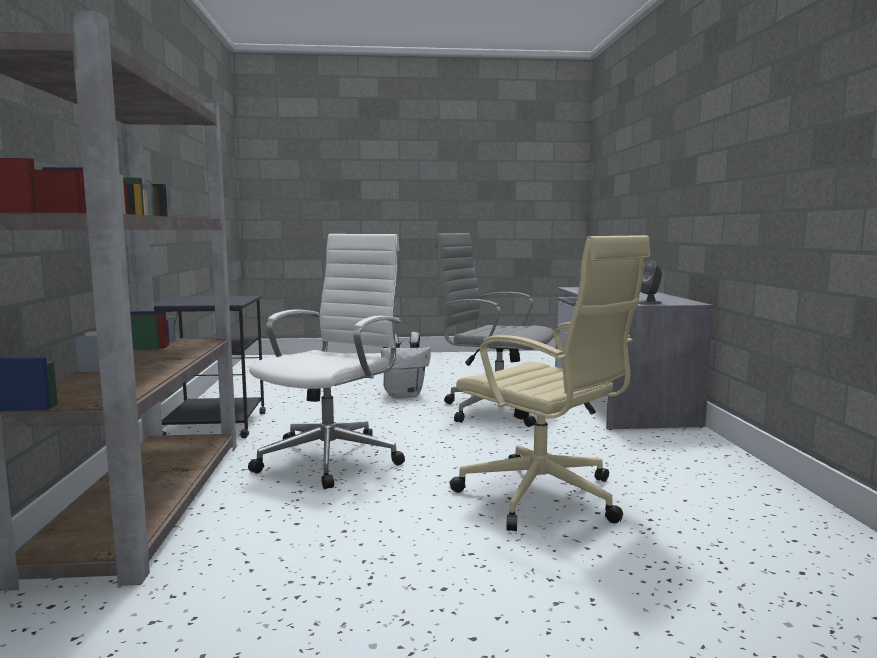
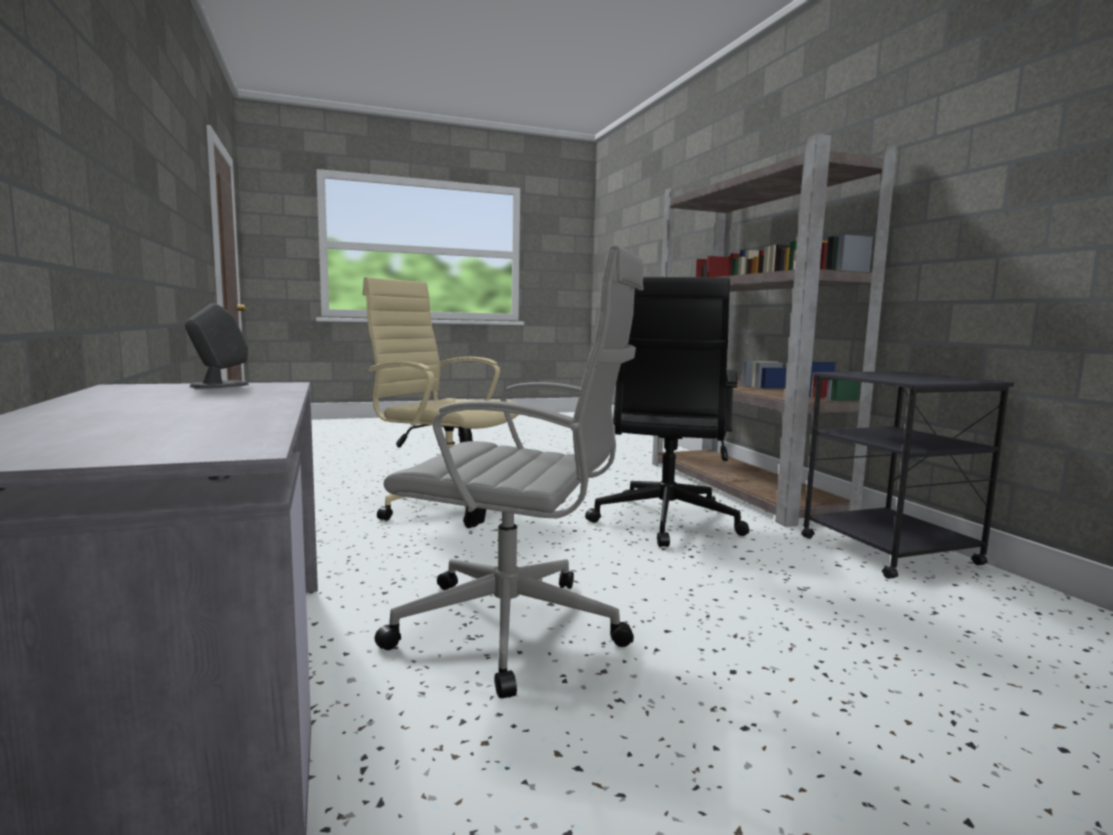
camera: 165 degrees right, 0 degrees up
white office chair [248,234,405,489] -> black office chair [585,277,750,547]
white backpack [381,332,431,398] -> none

